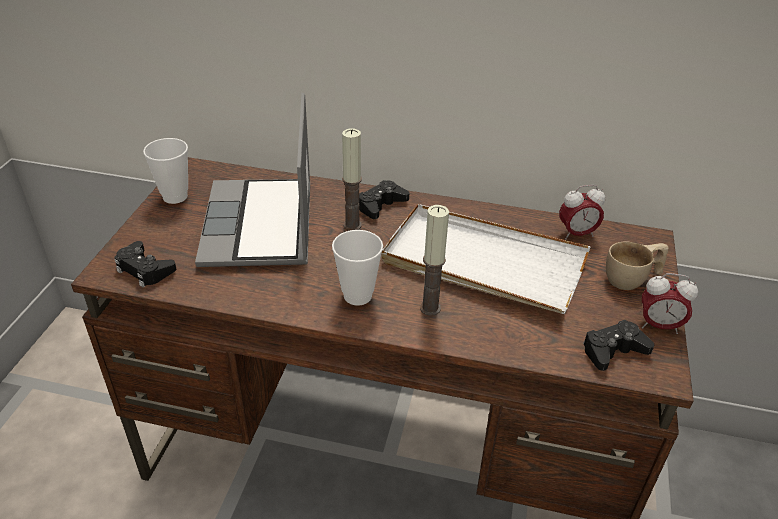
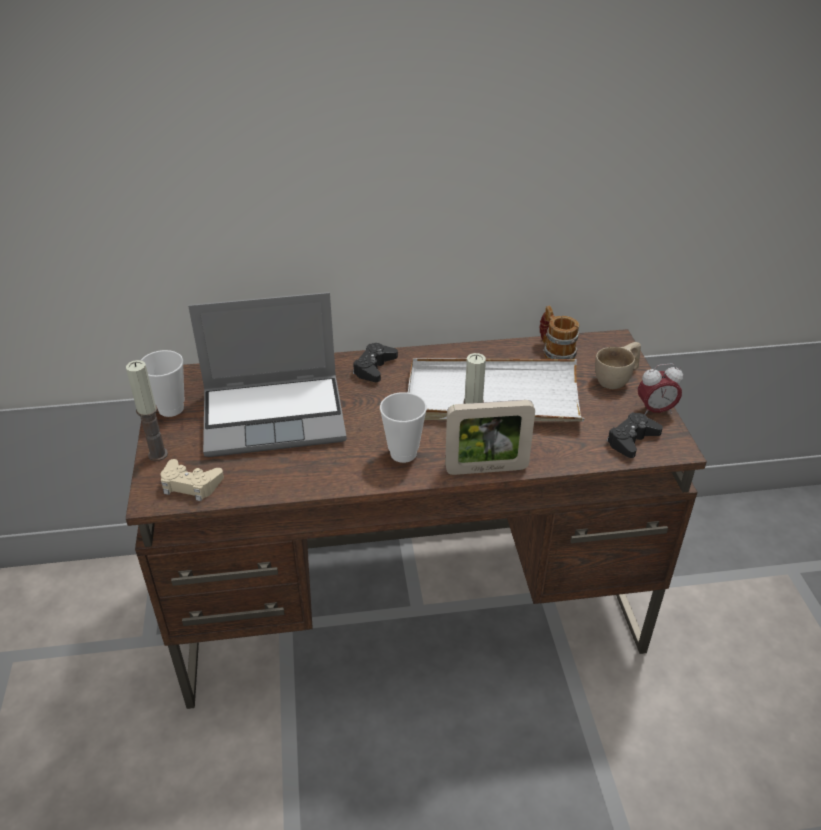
camera: 20 degrees left, 0 degrees up
black game controller [114,241,176,288] -> beige game controller [161,459,224,501]
laptop [195,93,310,267] -> laptop turned 75 degrees counterclockwise [188,292,347,457]
candle [342,128,362,231] -> candle moved to [126,360,168,461]
alarm clock [559,185,605,240] -> mug [540,305,579,359]
none -> picture frame [445,400,535,475]

